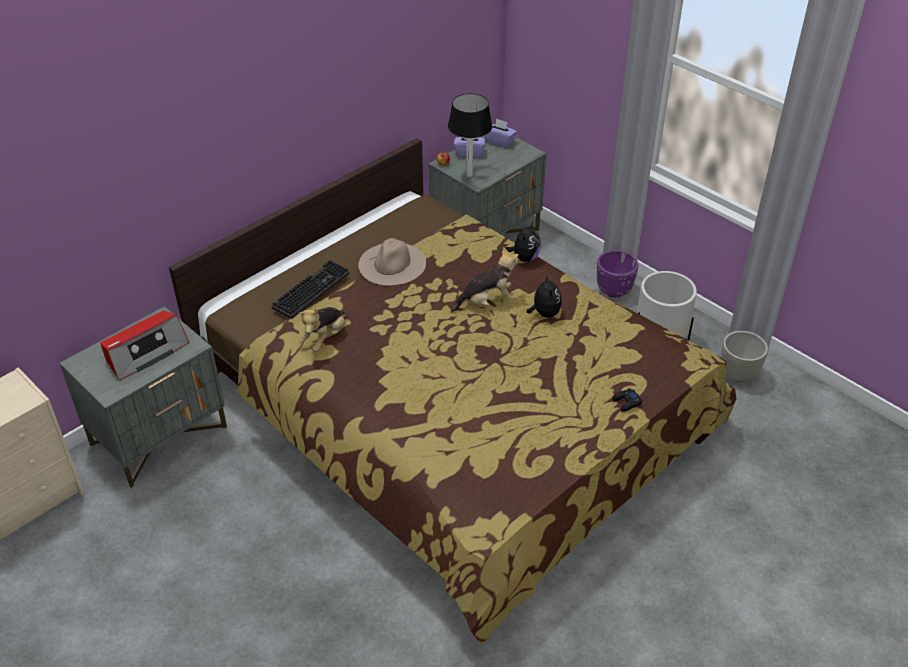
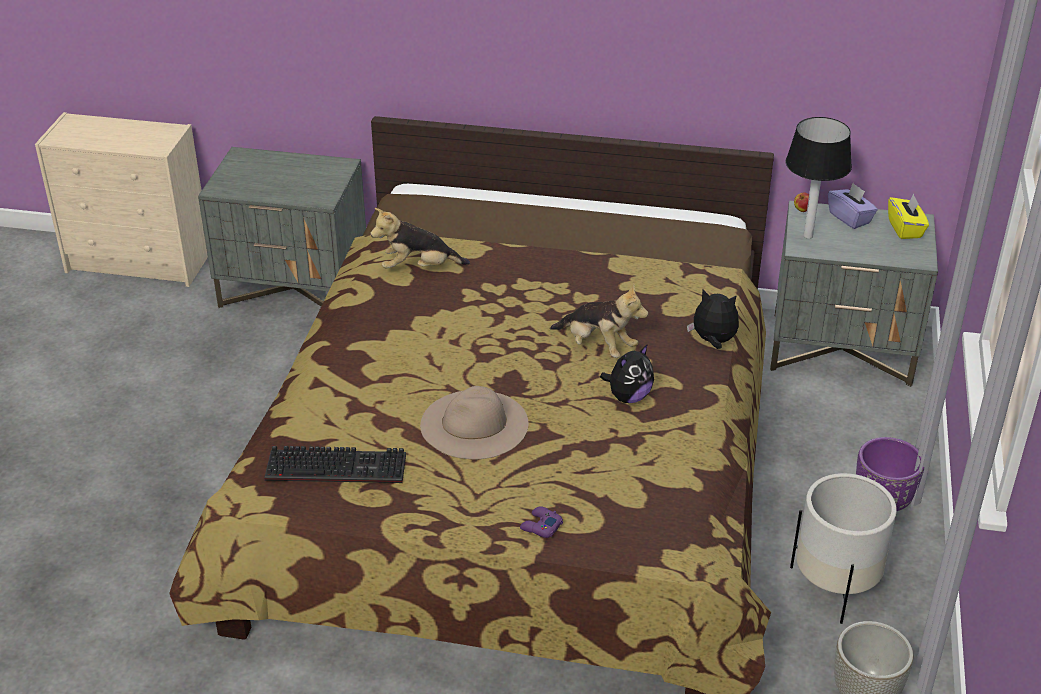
camera: 55 degrees right, 5 degrees down
radio [100,311,190,380] -> none
keyboard [272,260,350,319] -> keyboard moved to [264,446,406,483]
beige hat [359,238,426,286] -> beige hat moved to [420,386,528,459]
purple tissue box [484,118,517,148] -> yellow tissue box [888,194,929,239]
plush toy [505,221,541,262] -> plush toy turned 150 degrees counterclockwise [687,290,739,349]
black game controller [613,388,642,412] -> purple game controller [520,506,563,538]

